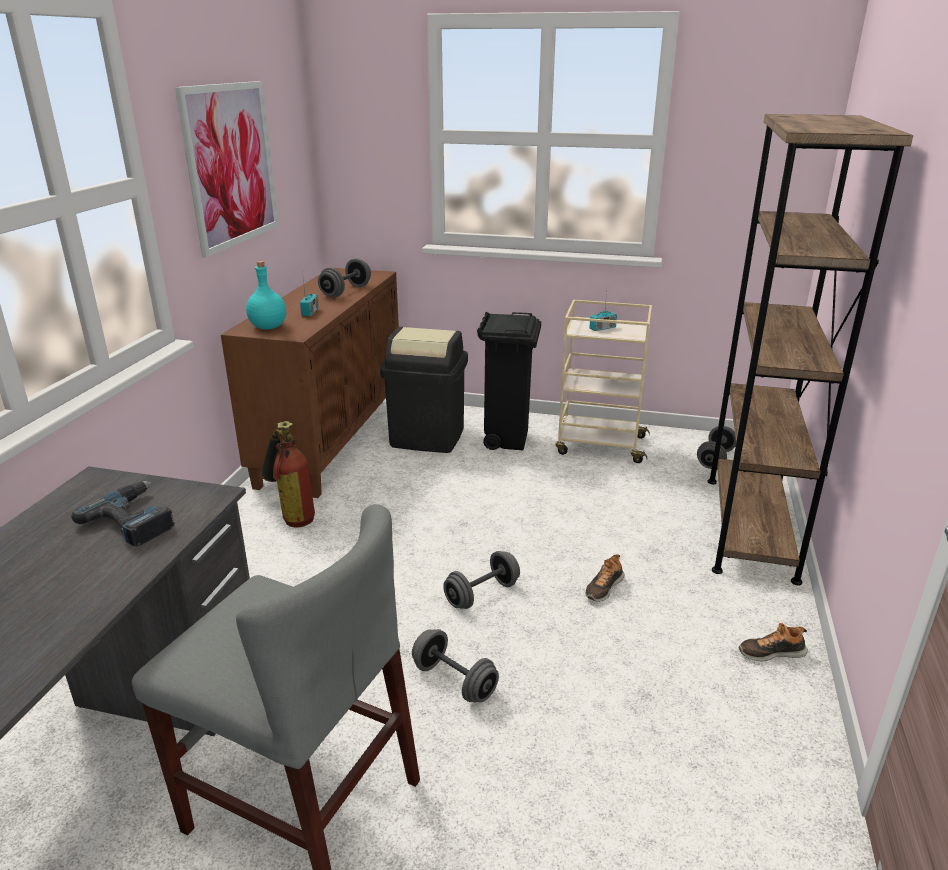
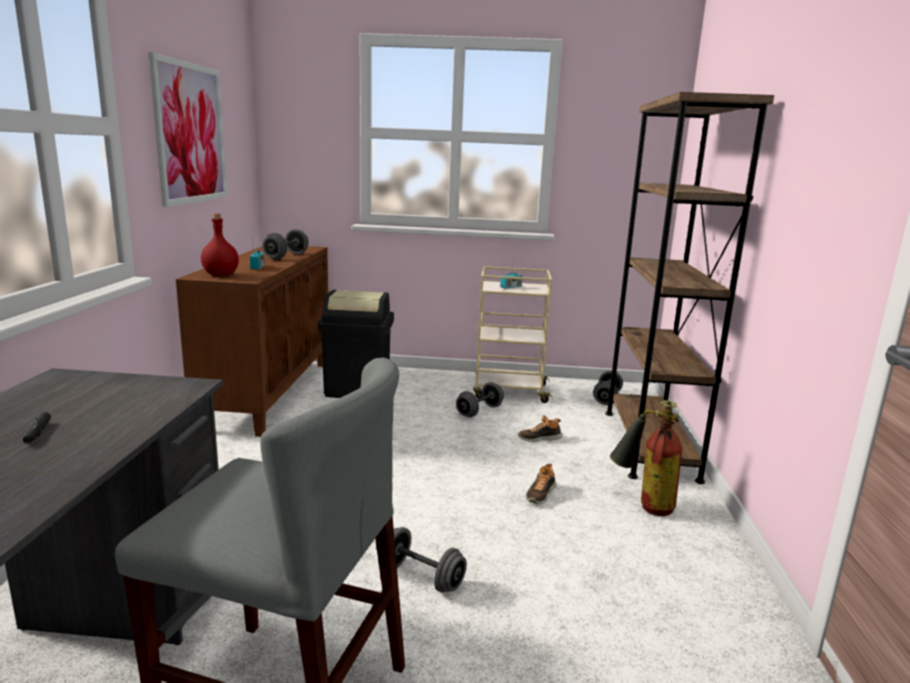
camera: 10 degrees left, 10 degrees down
power drill [71,481,175,547] -> none
turquoise bottle [246,261,286,330] -> red bottle [201,214,239,276]
fire extinguisher [261,421,315,527] -> fire extinguisher moved to [610,400,682,516]
grey dumbbell [443,551,520,609] -> grey dumbbell moved to [456,382,504,417]
black trash can [477,312,541,450] -> none
shoe [739,623,808,661] -> shoe moved to [518,415,563,442]
none -> black flashlight [23,412,51,444]

